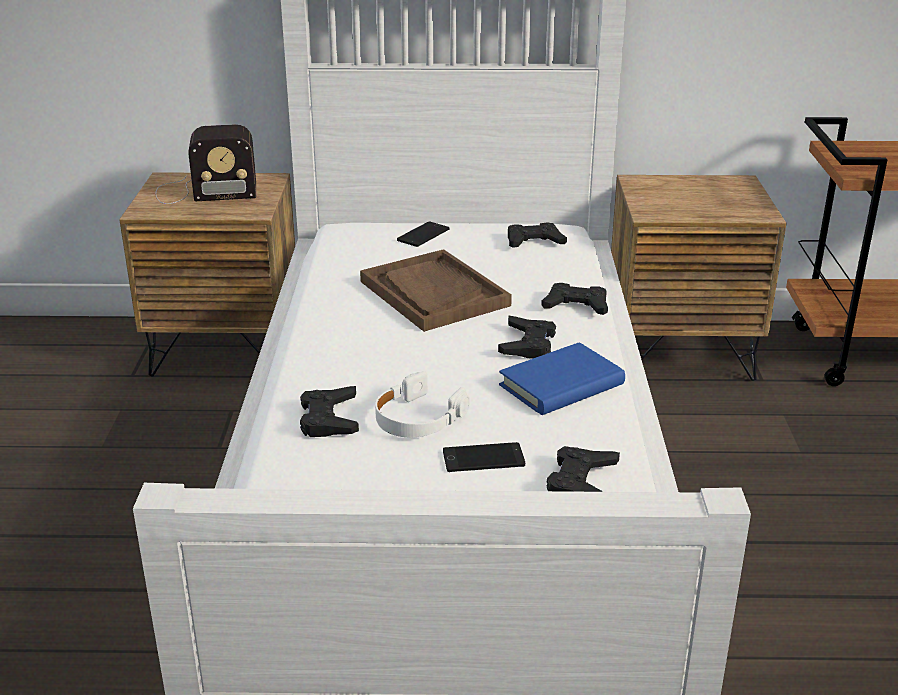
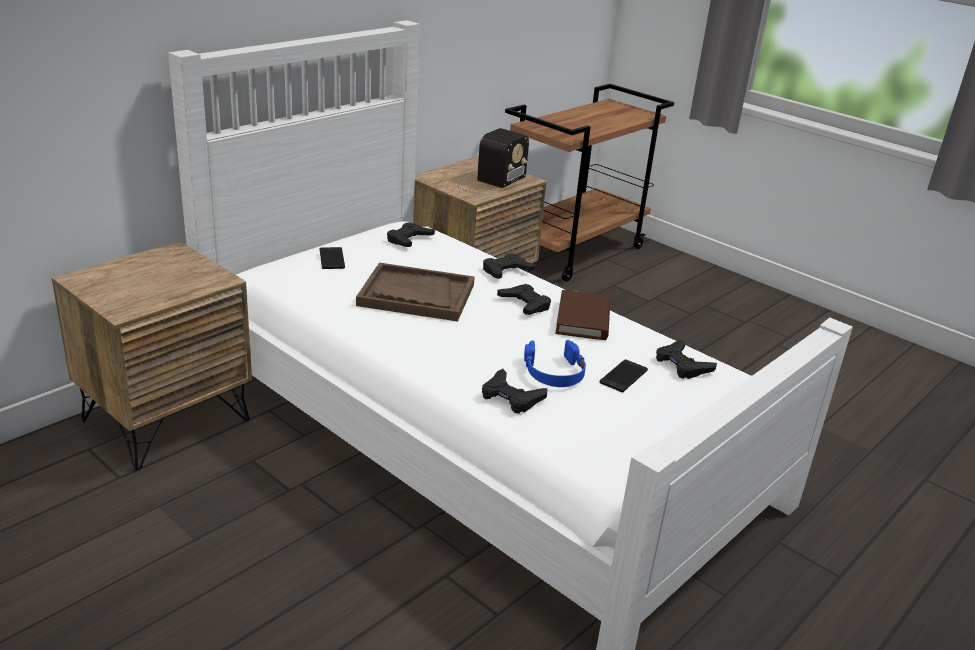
camera: 50 degrees left, 0 degrees up
radio [155,124,256,204] -> radio moved to [452,128,529,195]
white headphones [375,371,470,437] -> blue headphones [524,340,586,387]
blue book [499,342,625,415] -> brown book [555,290,610,340]

